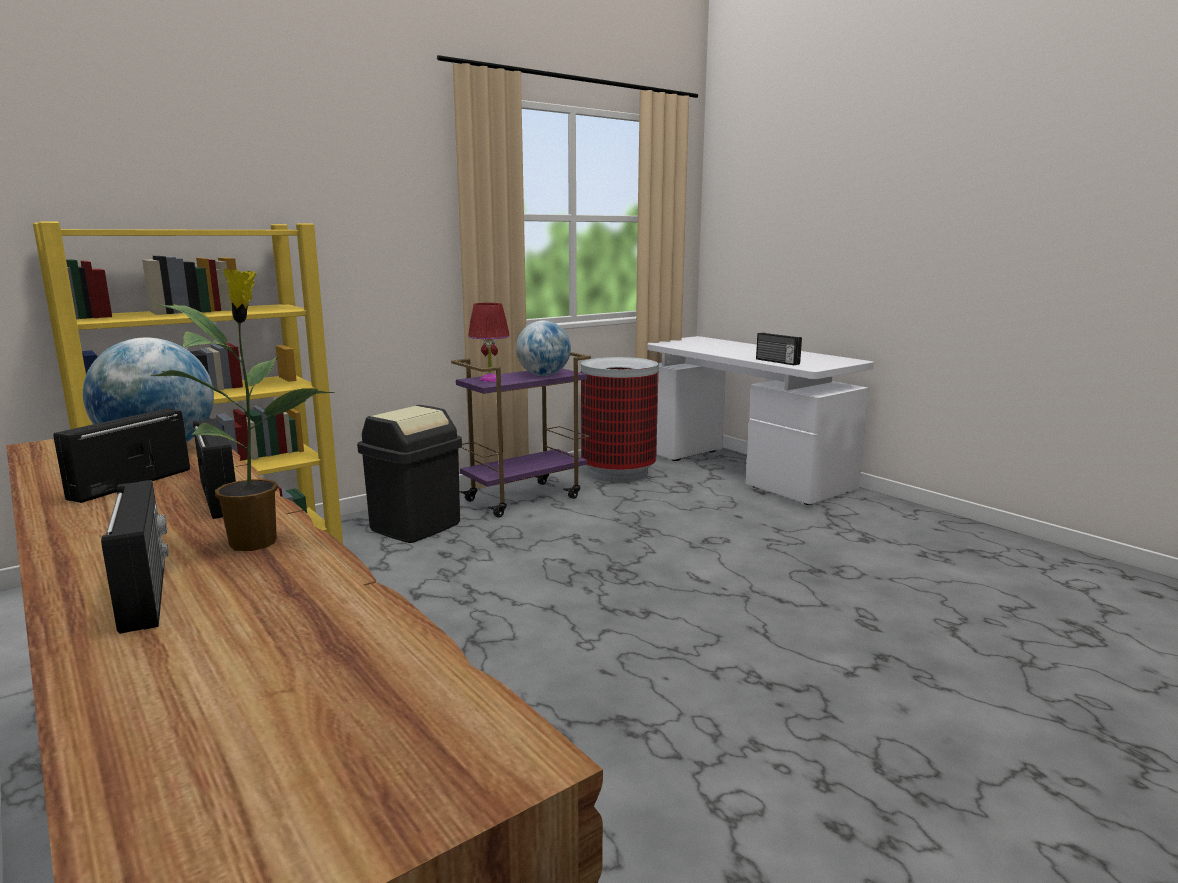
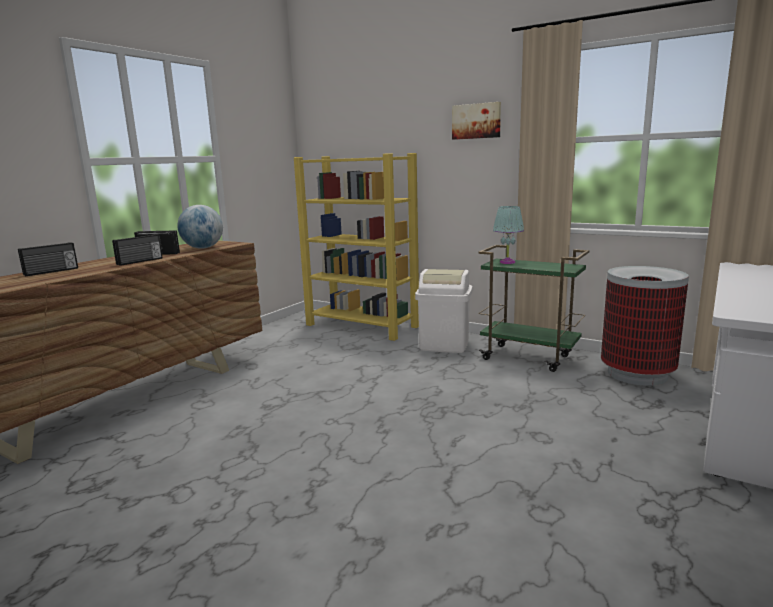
camera: 70 degrees right, 0 degrees up
potted plant [151,269,334,551] -> none
black trash can [357,405,462,543] -> white trash can [415,269,472,353]
purple cart [451,352,591,518] -> green cart [478,245,590,372]
red table lamp [468,303,510,382] -> turquoise table lamp [493,206,524,264]
globe [516,320,571,376] -> none
radio [756,333,802,365] -> none
none -> picture [452,102,501,140]

